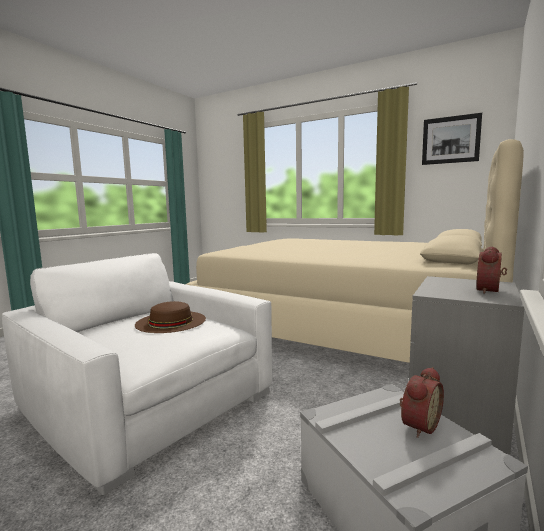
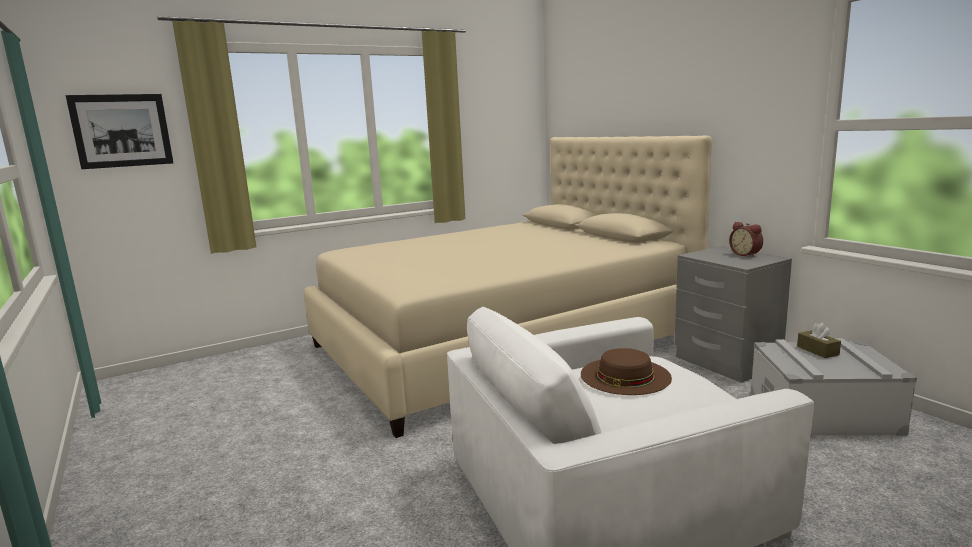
camera: 60 degrees left, 5 degrees up
alarm clock [400,367,444,438] -> brown tissue box [797,323,841,358]
picture [422,113,482,165] -> picture moved to [66,94,173,169]

